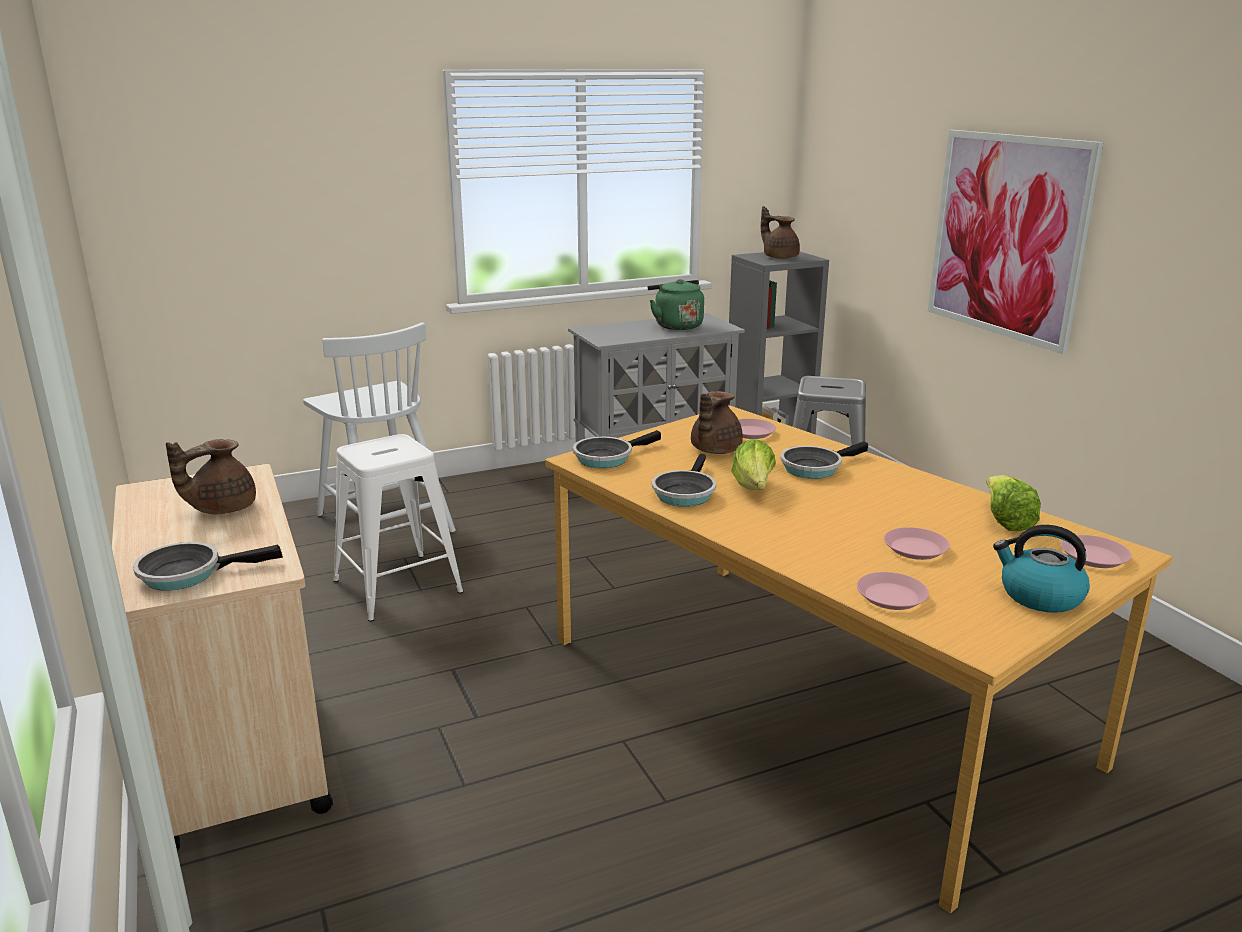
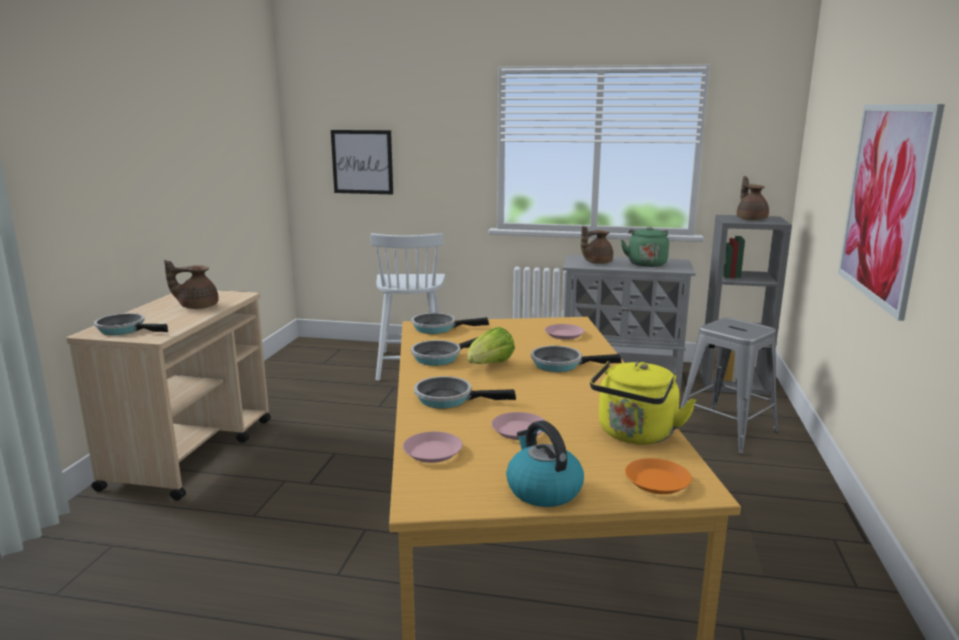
camera: 35 degrees right, 5 degrees down
white stool [333,434,463,621] -> none
brown teapot [691,391,743,454] -> brown teapot moved to [581,226,613,264]
lettuce [986,475,1041,531] -> yellow kettle [590,361,696,445]
pink plate [1061,535,1131,568] -> orange plate [625,458,692,494]
none -> picture [331,130,393,194]
none -> frying pan [414,376,516,408]

